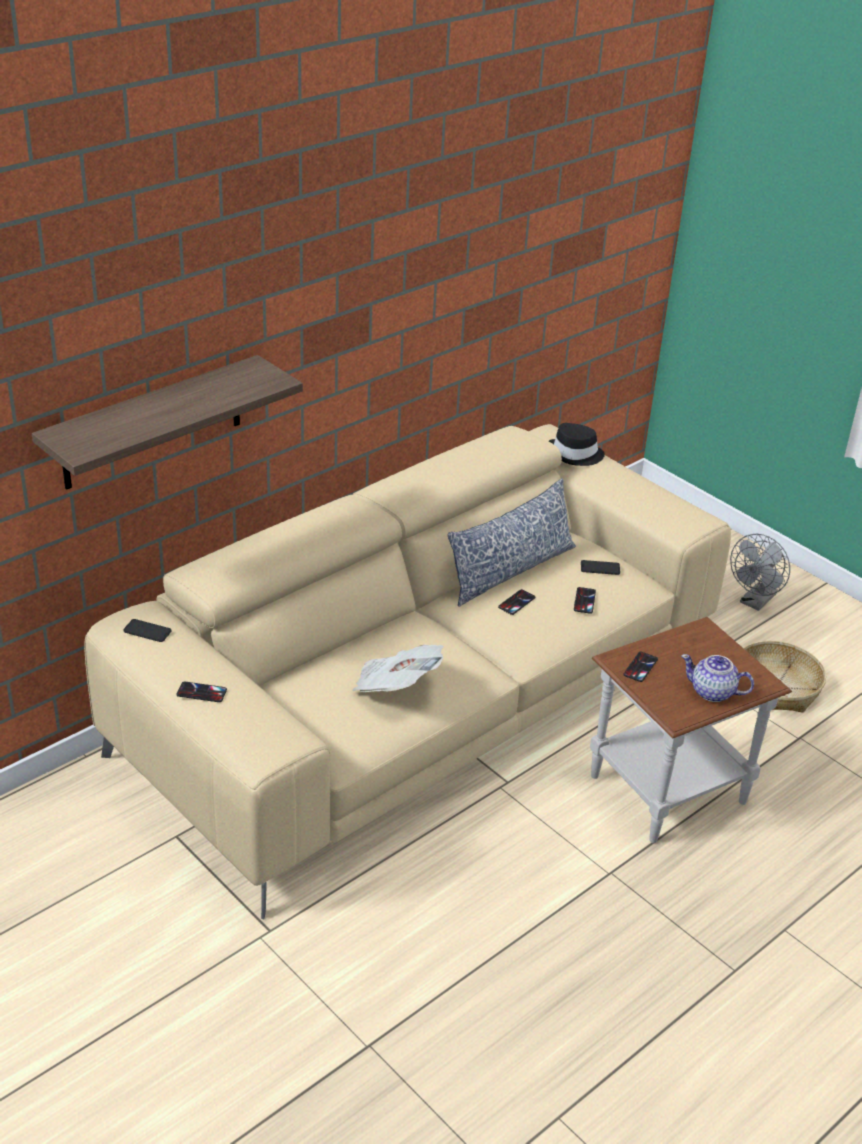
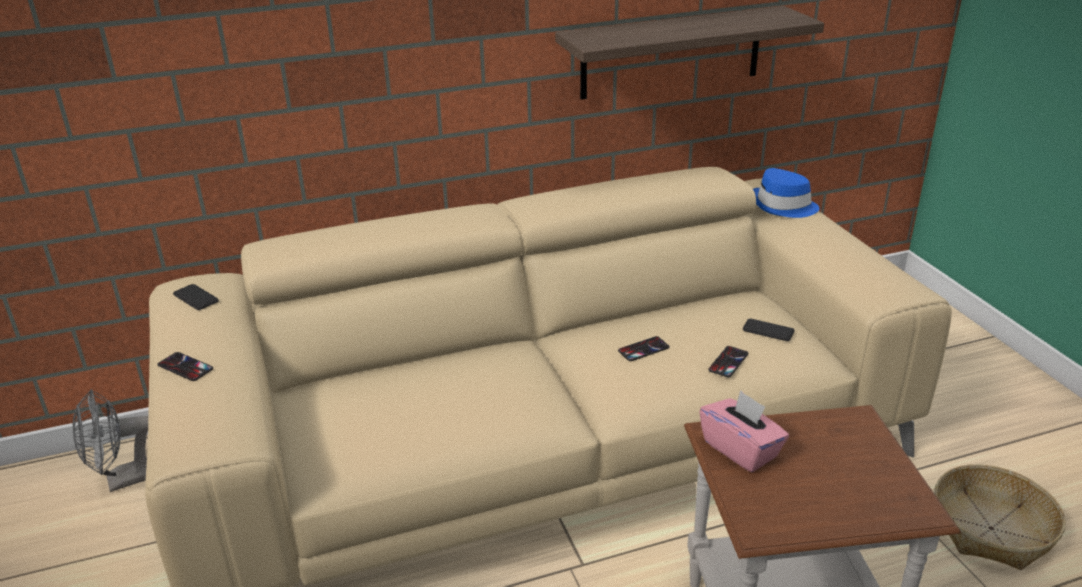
camera: 25 degrees right, 5 degrees down
shelf [32,355,303,490] -> shelf moved to [555,6,824,100]
newspaper [353,645,444,692] -> none
pillow [447,478,576,607] -> none
black hat [549,423,605,466] -> blue hat [753,168,820,218]
phone [624,651,658,682] -> pink tissue box [699,390,789,472]
teapot [681,654,754,702] -> none
grey fan [730,534,790,611] -> grey fan moved to [73,389,148,492]

